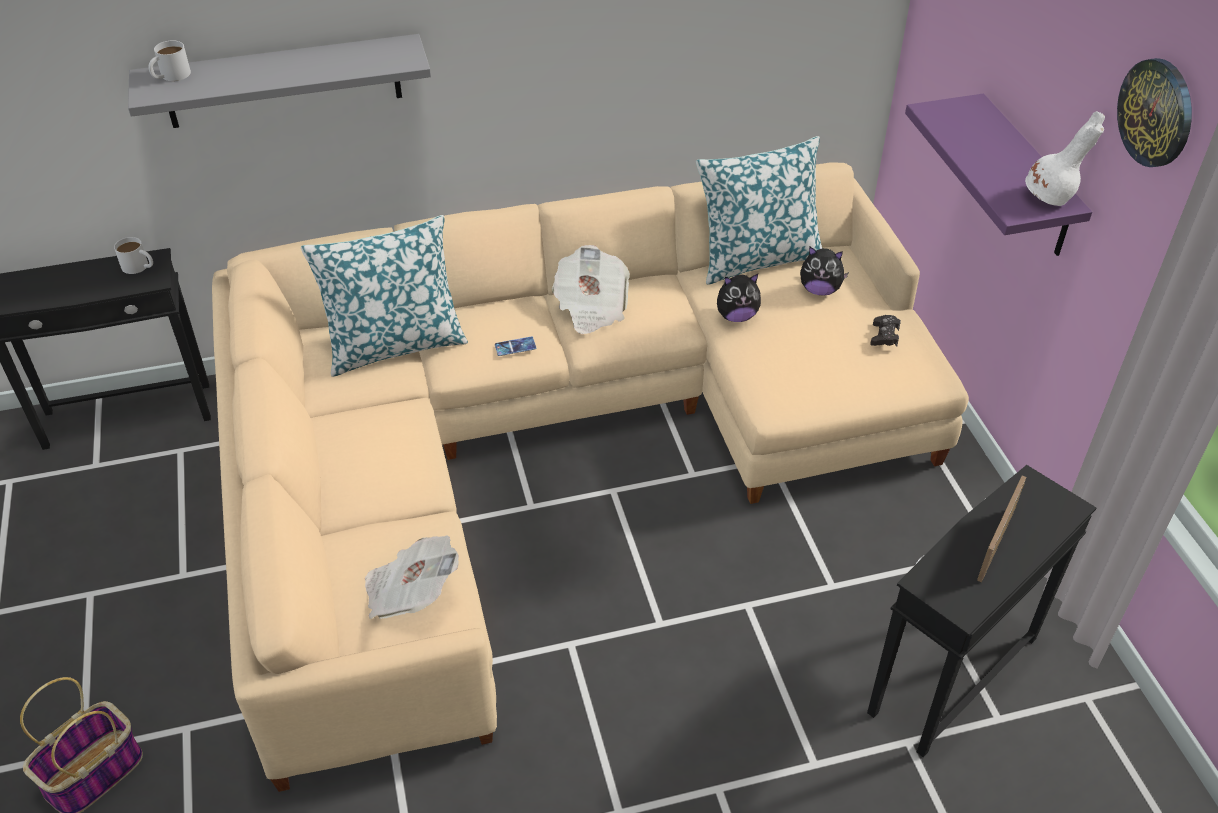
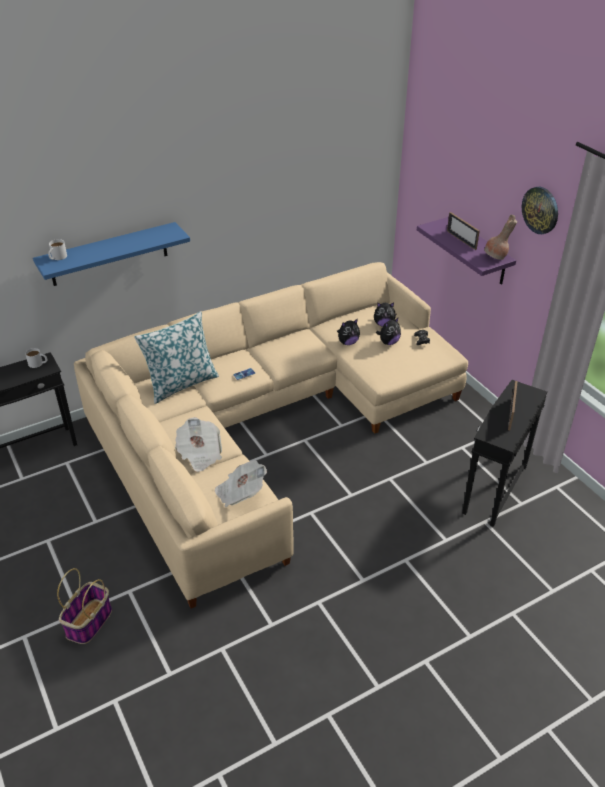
camera: 15 degrees left, 5 degrees down
grey shelf [128,34,431,128] -> blue shelf [33,222,190,286]
newspaper [552,245,630,334] -> newspaper moved to [175,417,222,472]
pillow [696,136,822,285] -> none
white vase [1025,111,1105,206] -> brown vase [484,215,517,260]
none -> plush toy [376,317,401,345]
none -> picture frame [447,212,480,250]

